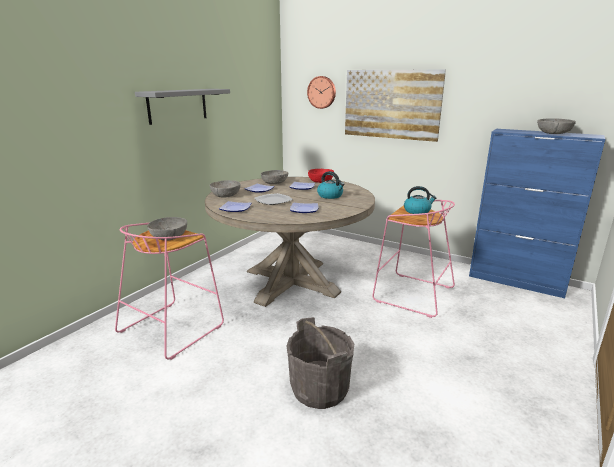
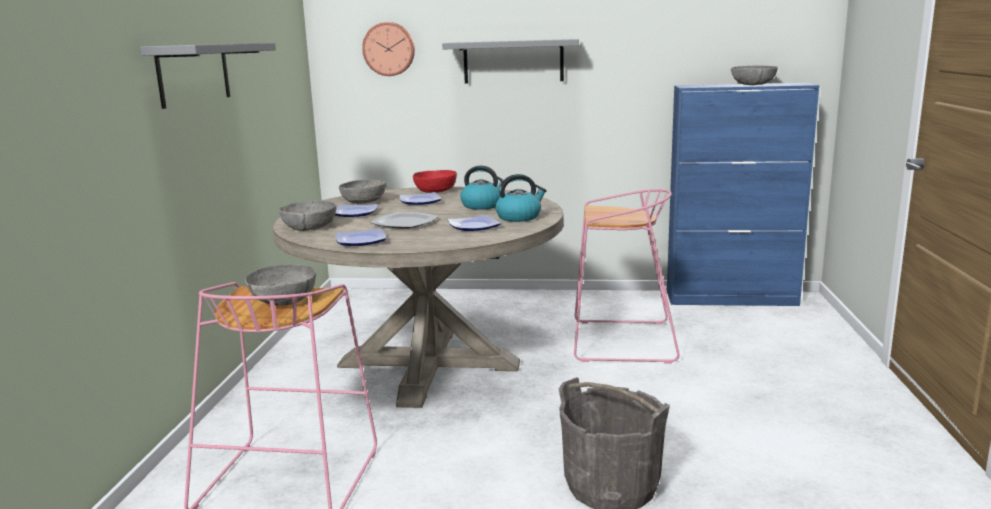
camera: 25 degrees left, 5 degrees down
picture [345,69,446,142] -> grey shelf [442,39,579,84]
kettle [404,186,437,214] -> kettle moved to [495,174,547,222]

